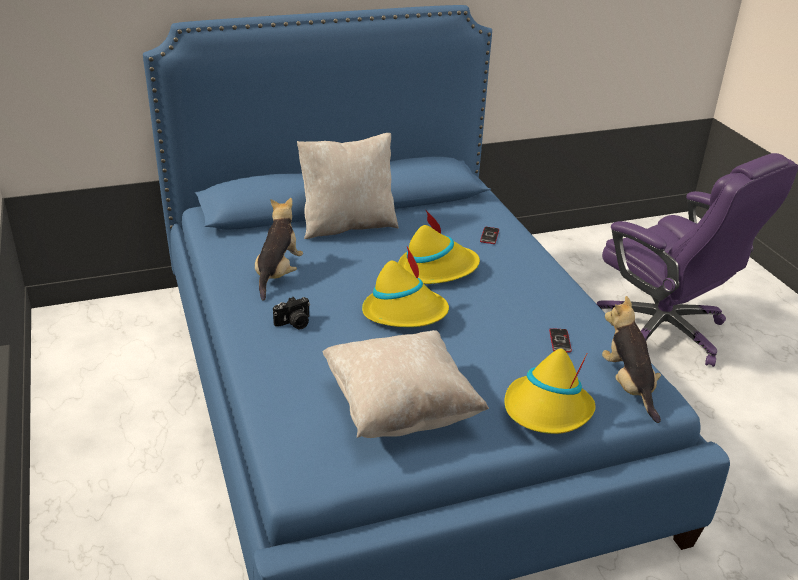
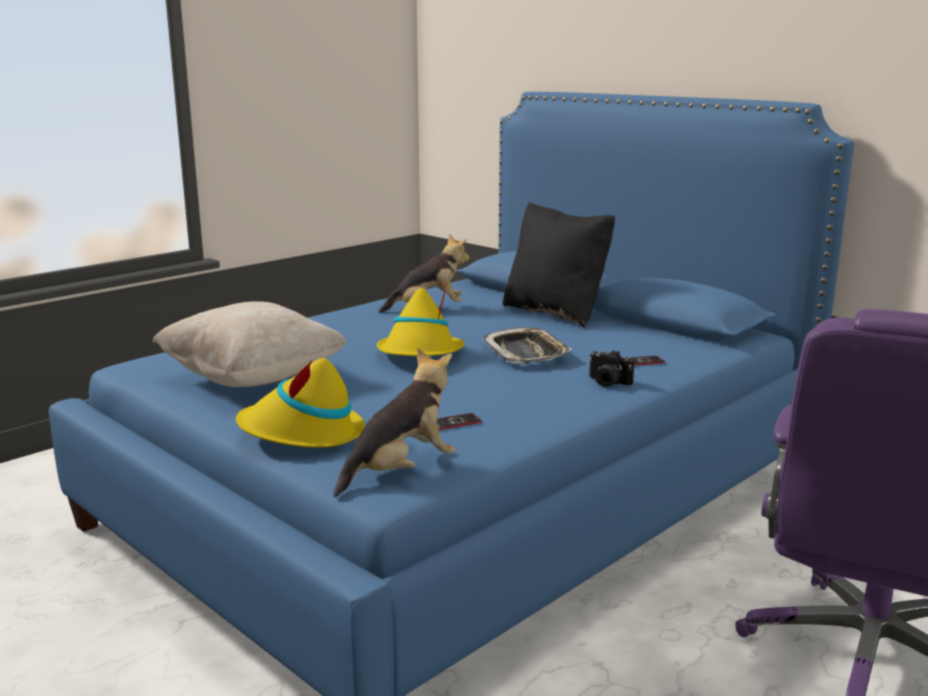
camera: 65 degrees right, 15 degrees down
camera [273,297,310,330] -> camera moved to [589,350,634,387]
beige pillow [297,133,399,239] -> black pillow [503,202,615,328]
yellow hat [398,209,480,284] -> tray [482,327,572,364]

